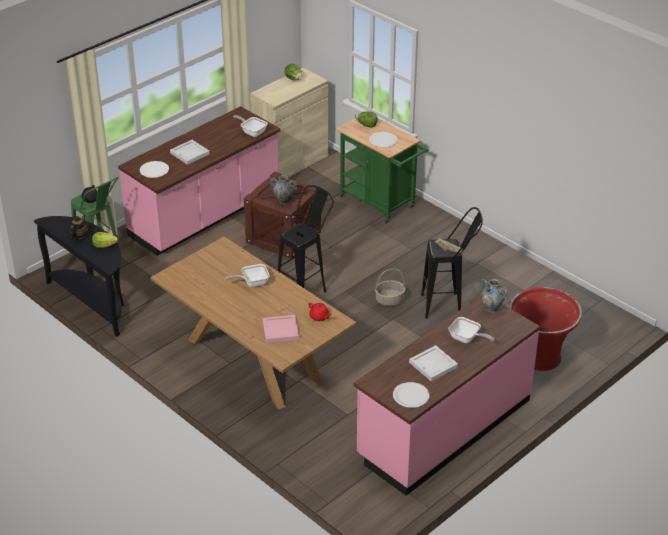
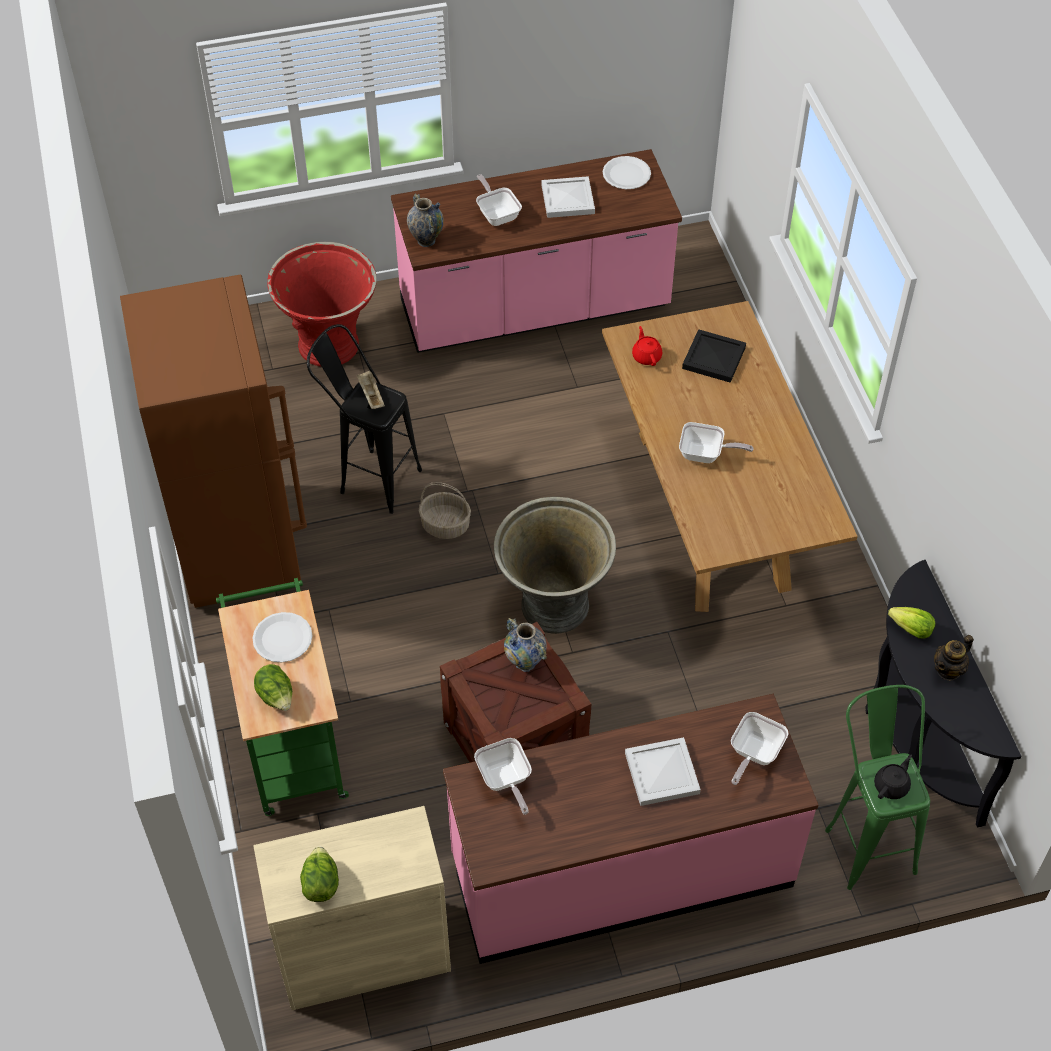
camera: 150 degrees left, 15 degrees up
white plate [140,161,169,178] -> frying pan [731,712,789,785]
pink tray [262,315,299,343] -> black tray [682,329,746,383]
black stool [278,185,334,293] -> grey planter [494,497,616,634]
none -> brown fridge [120,274,307,608]

